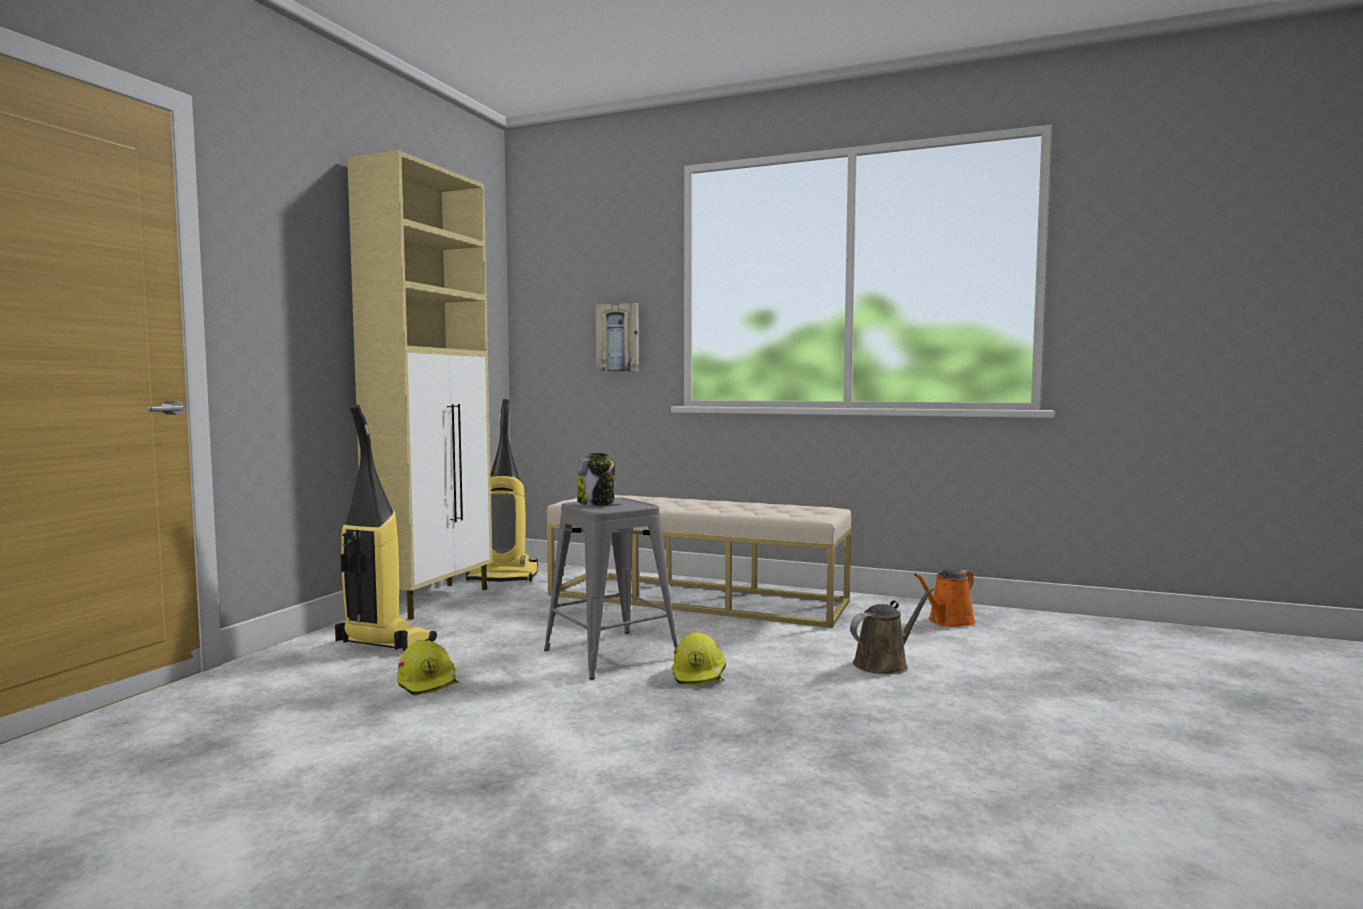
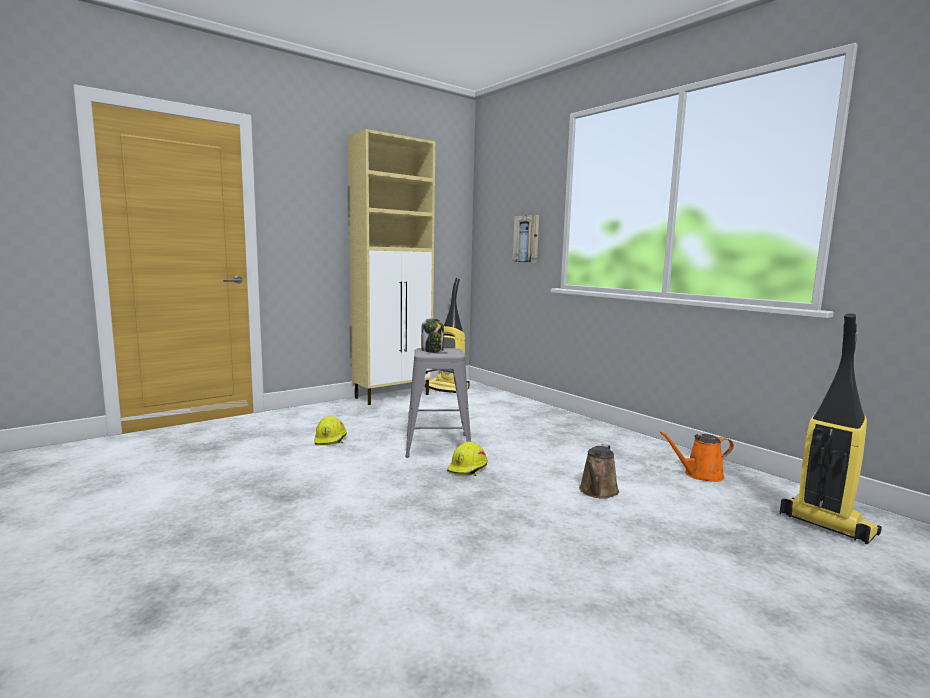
camera: 30 degrees right, 5 degrees up
vacuum cleaner [335,405,437,651] -> vacuum cleaner moved to [779,313,882,544]
beige bench [547,495,851,628] -> none
brown watering can [850,588,934,674] -> brown watering can turned 120 degrees clockwise [579,444,619,499]

